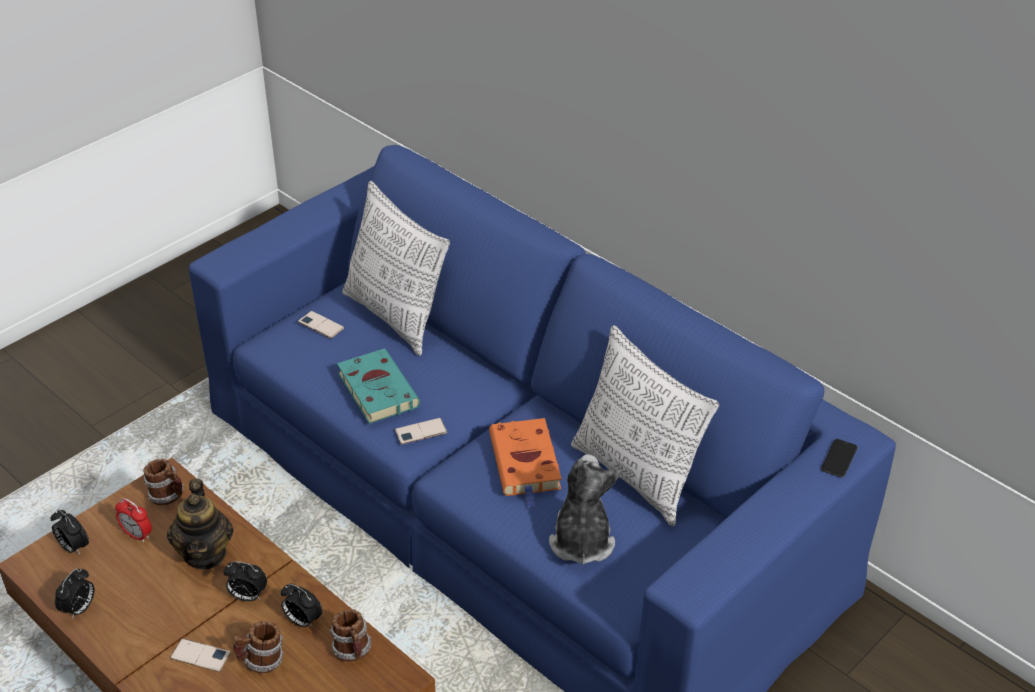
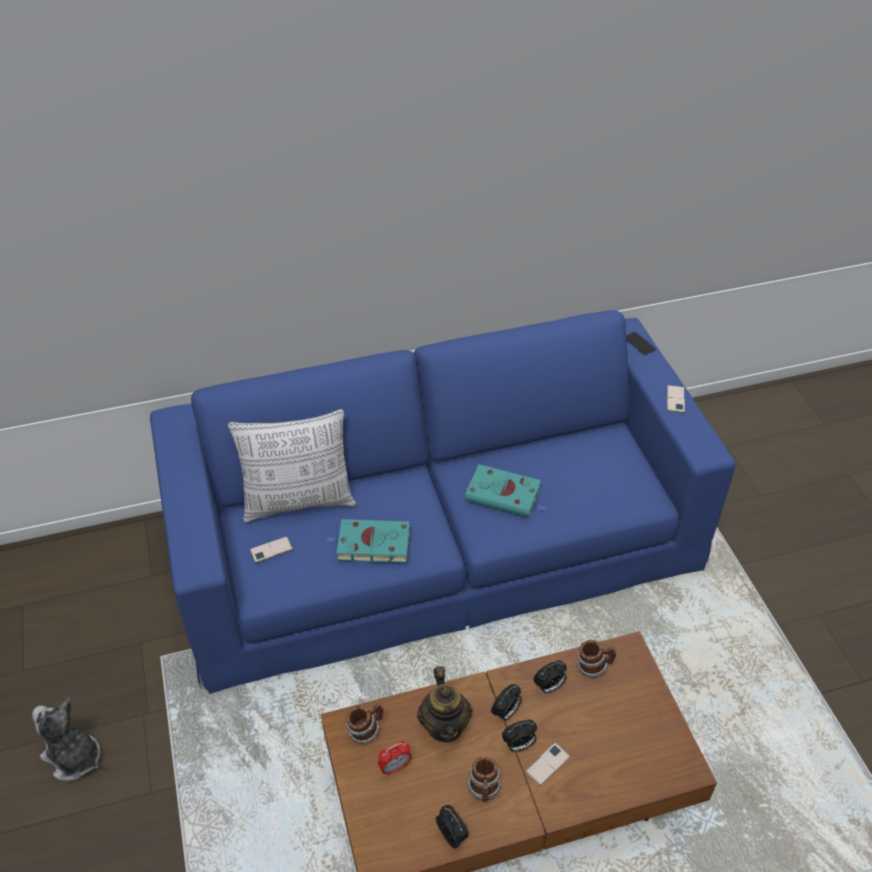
camera: 60 degrees left, 5 degrees up
alarm clock [50,510,89,555] -> alarm clock moved to [502,719,537,752]
teapot [167,479,233,569] -> teapot turned 60 degrees clockwise [417,666,473,743]
mug [233,621,284,673] -> mug moved to [468,757,502,802]
phone [395,418,447,444] -> phone moved to [667,385,685,413]
orange book [489,418,562,507] -> turquoise book [465,464,548,517]
plush toy [549,454,620,564] -> plush toy moved to [32,698,100,781]
pillow [571,325,719,526] -> none

